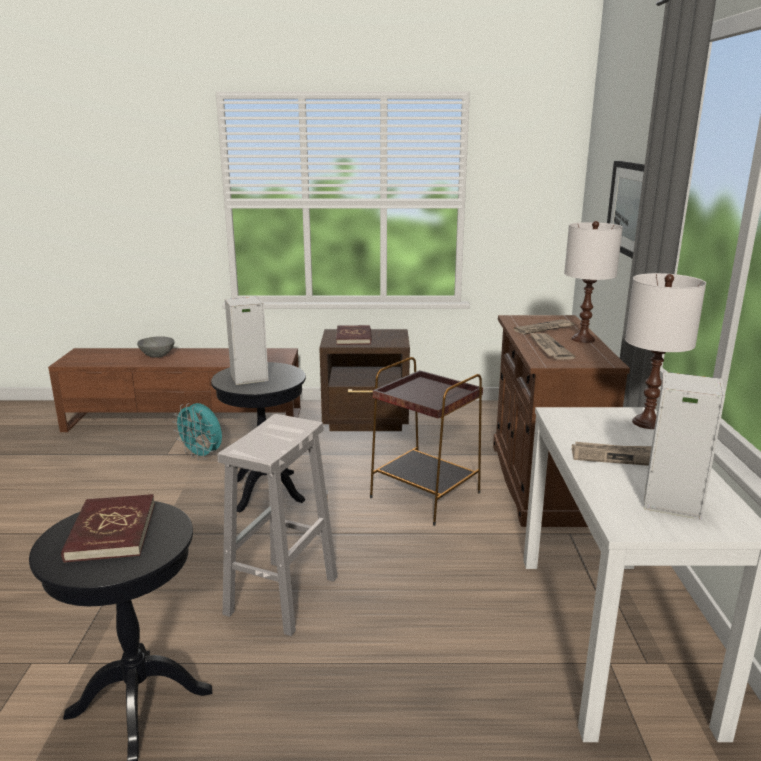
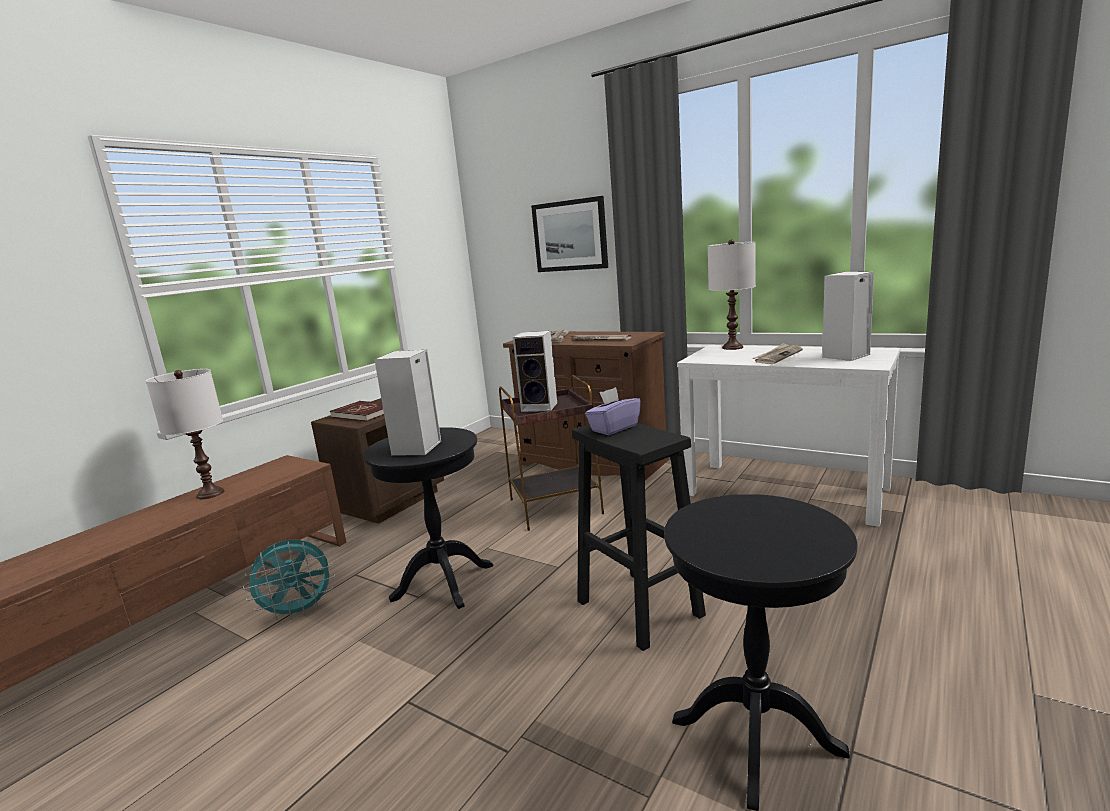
camera: 55 degrees left, 5 degrees down
red book [61,494,155,563] -> none
grey bowl [137,336,175,358] -> none
white stool [217,414,338,636] -> black stool [572,423,706,651]
white table lamp [564,221,623,343] -> white table lamp moved to [146,369,224,499]
none -> speaker [513,331,557,412]
none -> purple tissue box [585,387,641,435]

